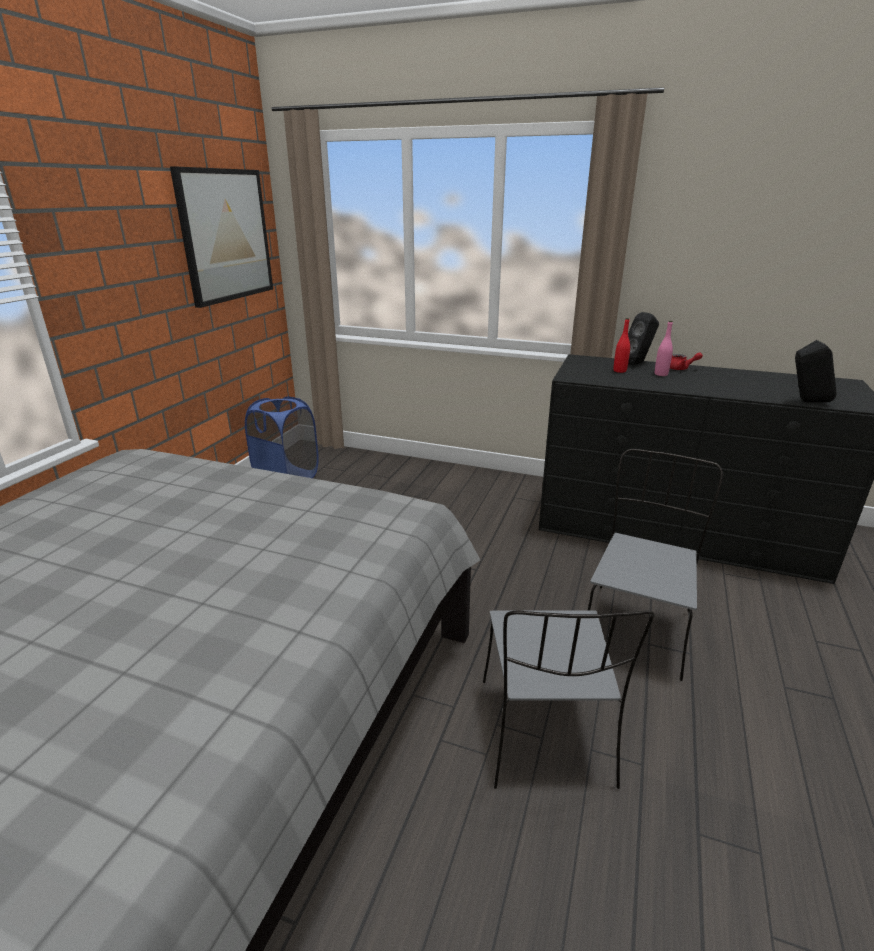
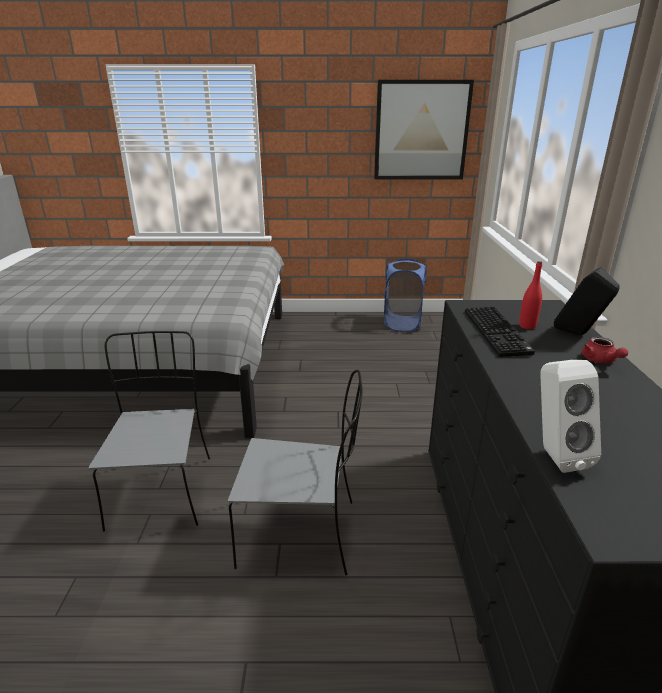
camera: 70 degrees right, 0 degrees up
grey chair [483,610,654,789] -> grey chair turned 105 degrees clockwise [88,331,210,532]
pink bottle [655,321,673,376] -> none
black speaker [795,340,837,403] -> white speaker [540,360,601,473]
none -> keyboard [465,306,535,357]

